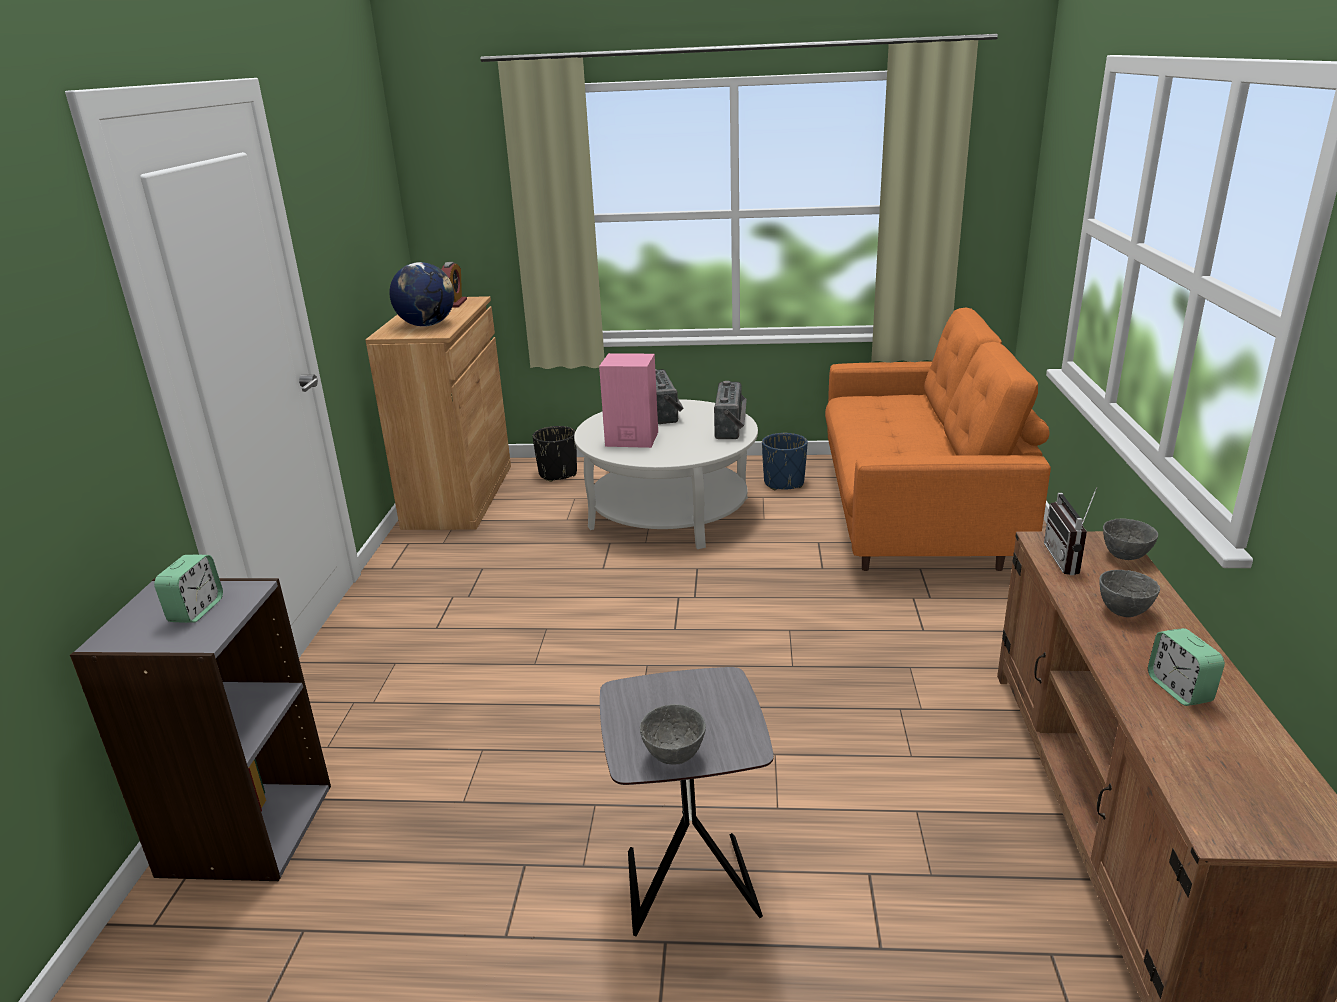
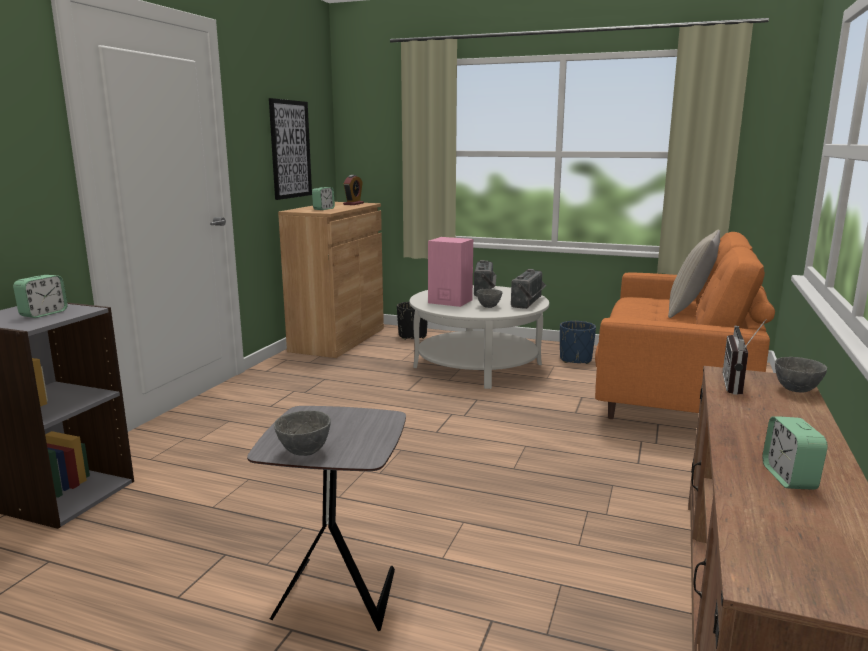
camera: 15 degrees right, 10 degrees down
globe [389,262,454,327] -> alarm clock [312,187,335,210]
grey bowl [1099,570,1160,617] -> grey bowl moved to [476,289,502,308]
none -> picture [269,98,312,200]
none -> beige pillow [668,230,720,318]

